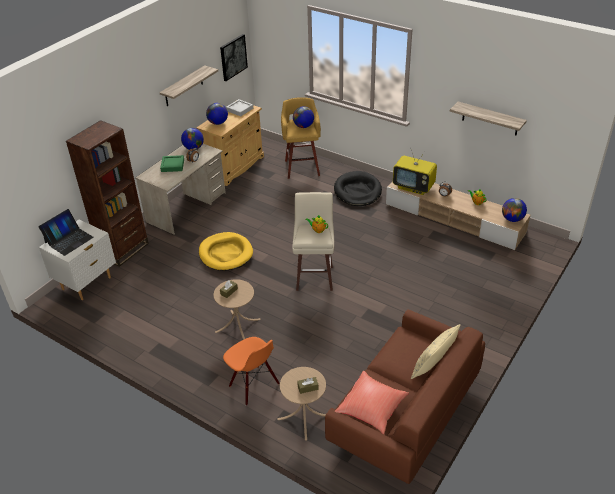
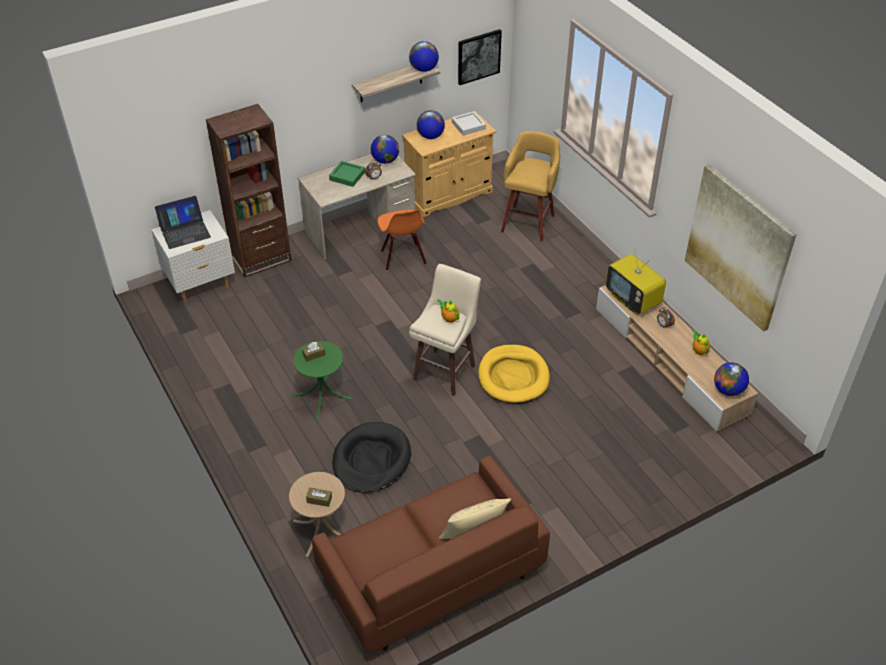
camera: 25 degrees right, 5 degrees up
yellow dog bed [199,232,253,271] -> yellow dog bed moved to [478,345,550,404]
beige side table [214,279,261,340] -> green side table [293,341,352,419]
orange chair [223,337,280,406] -> orange chair moved to [377,210,427,271]
globe [293,106,314,128] -> globe moved to [409,41,439,72]
black dog bed [334,171,382,206] -> black dog bed moved to [332,422,411,493]
red pillow [335,371,409,434] -> none
shelf [450,102,527,135] -> picture [685,165,797,332]

